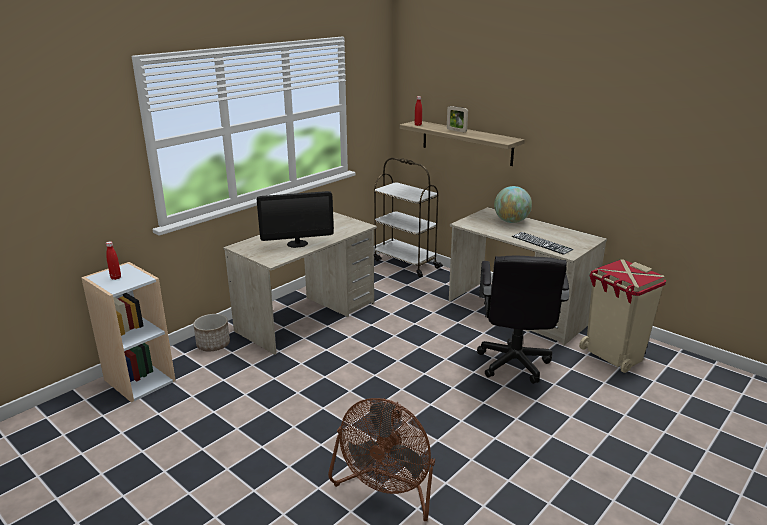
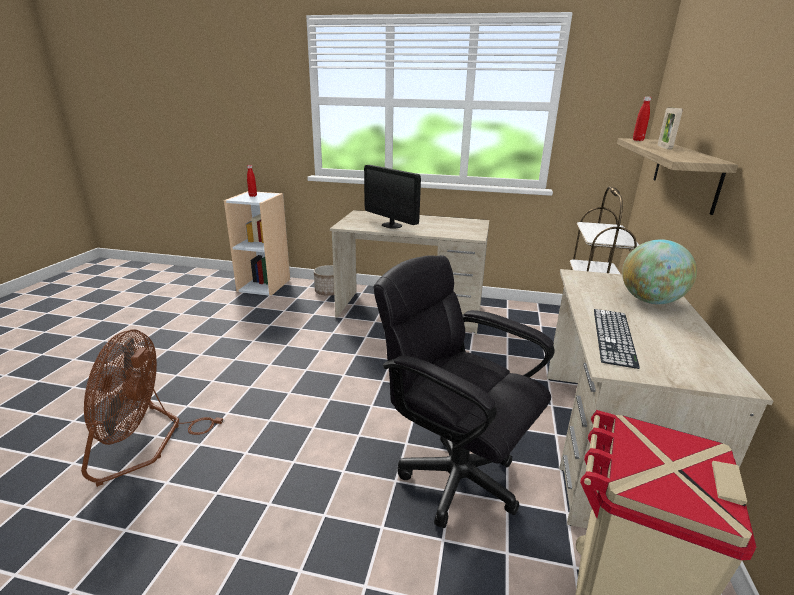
camera: 60 degrees right, 0 degrees up
black office chair [477,256,569,384] -> black office chair turned 60 degrees clockwise [373,255,555,528]

